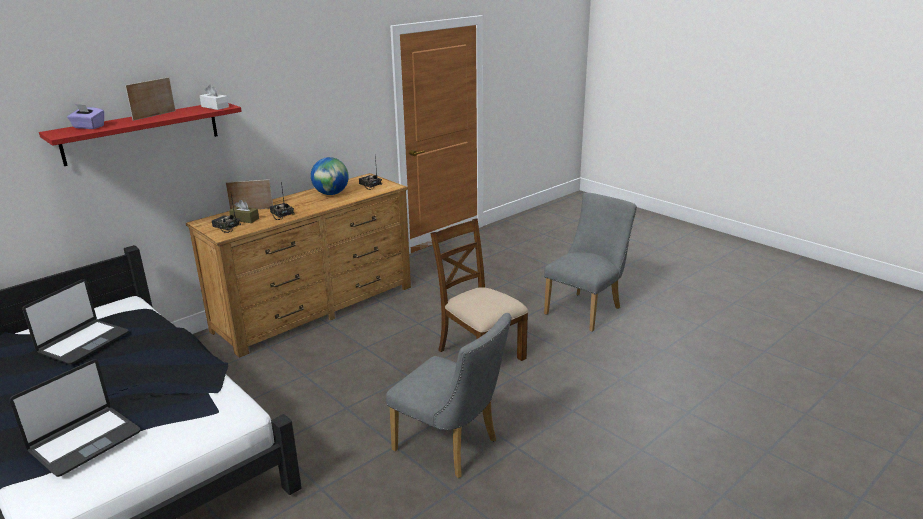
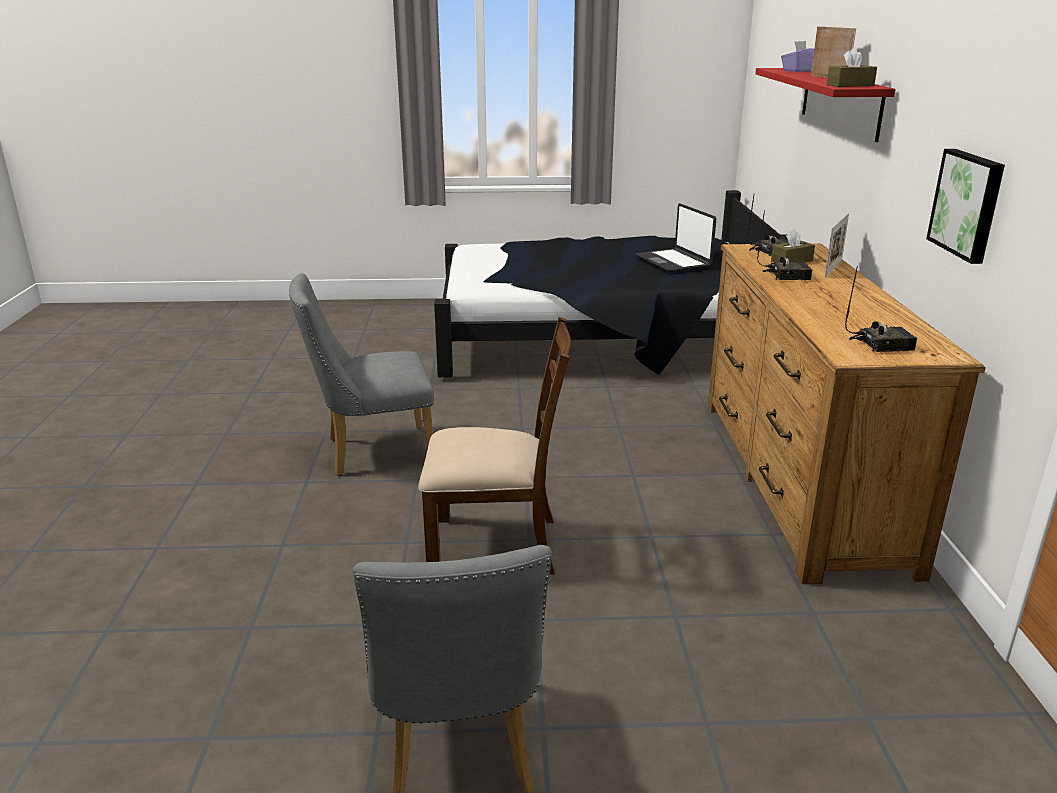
camera: 130 degrees right, 0 degrees up
laptop [10,359,141,477] -> none
white tissue box [200,85,229,110] -> brown tissue box [827,48,877,87]
globe [311,157,349,195] -> none
none -> picture [926,149,1005,264]

